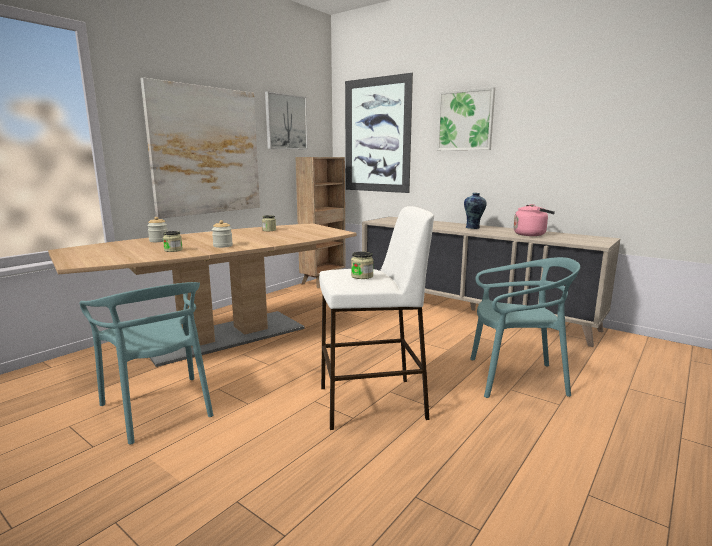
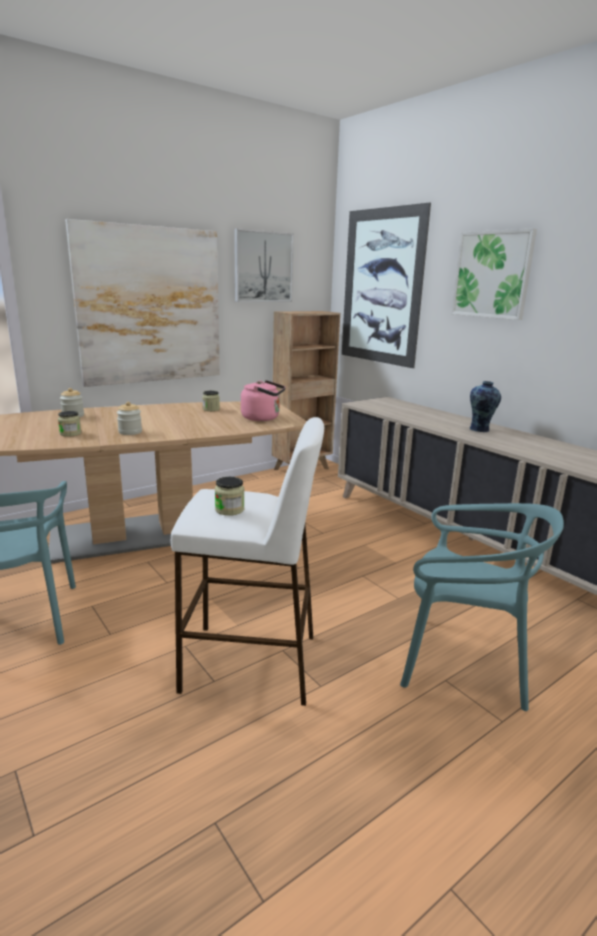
camera: 15 degrees right, 5 degrees up
pink kettle [514,204,555,236] -> pink kettle moved to [241,380,286,421]

